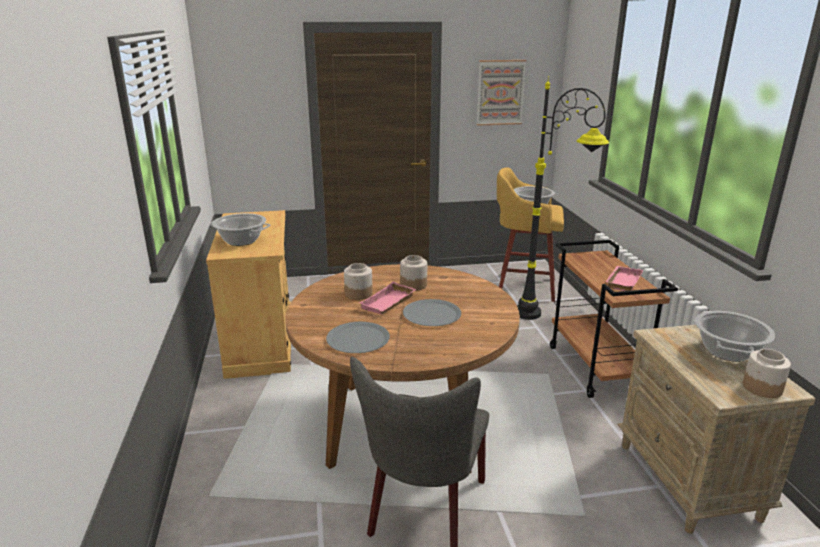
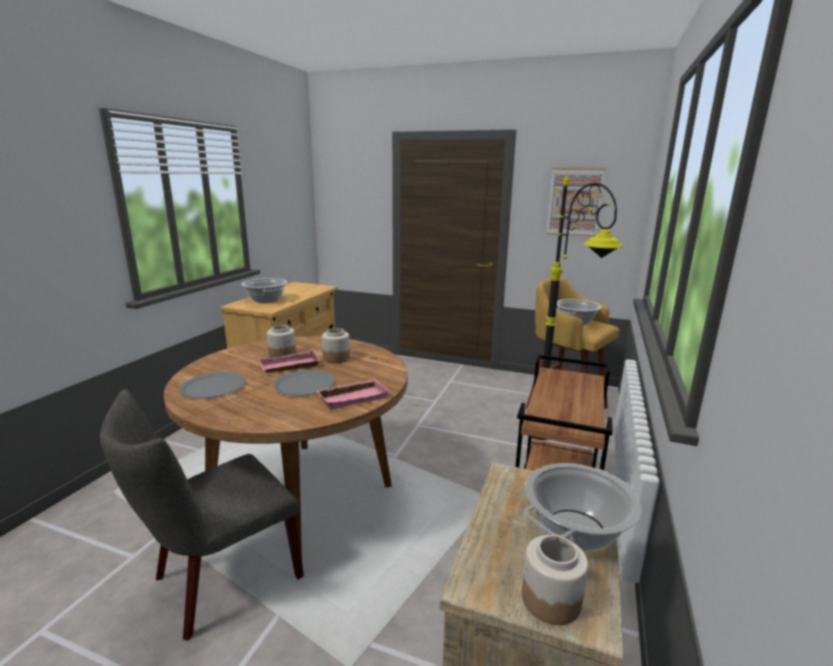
camera: 30 degrees right, 5 degrees down
pink tray [606,266,643,291] -> pink tray moved to [316,380,390,410]

